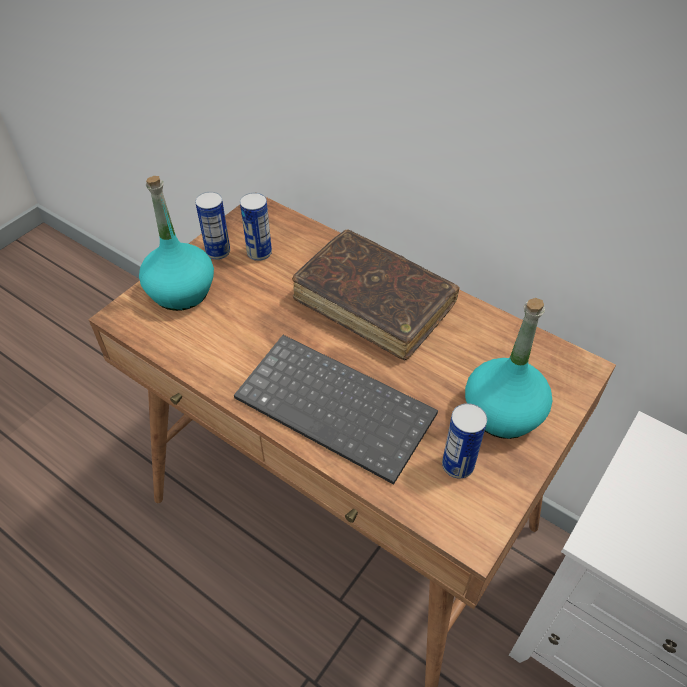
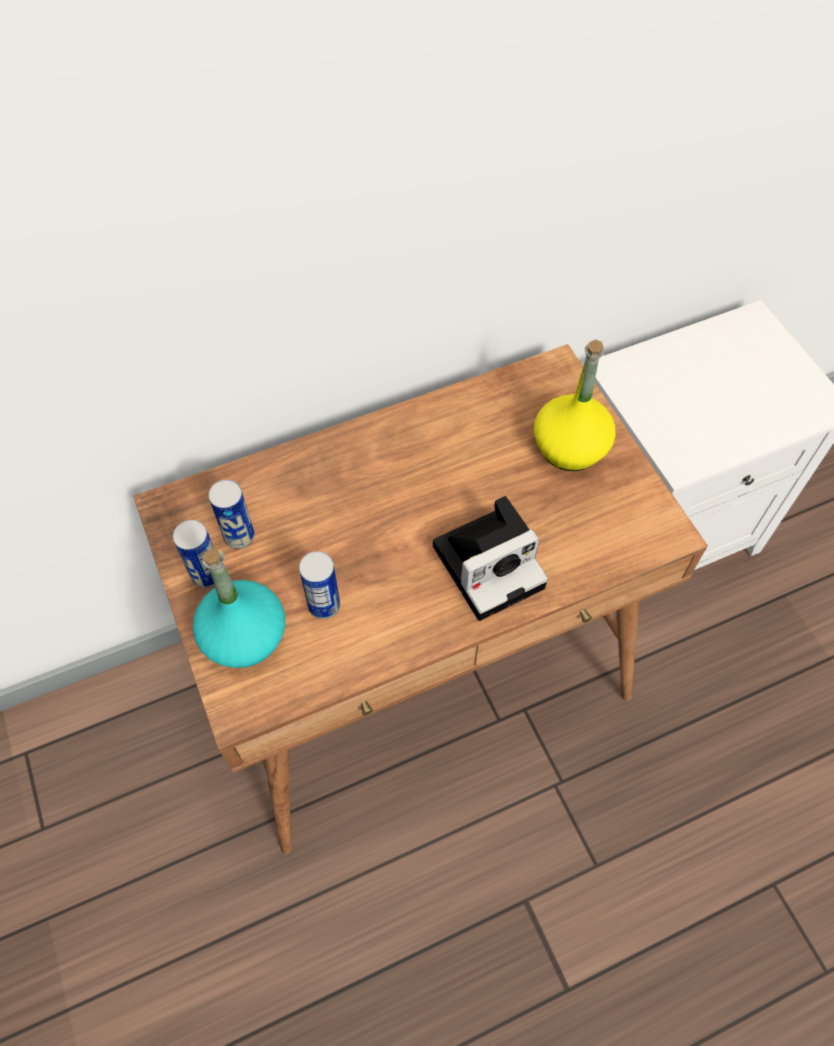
camera: 60 degrees left, 10 degrees up
keyboard [234,335,438,485] -> camera [433,496,548,621]
brown book [292,229,459,360] -> none
can [442,403,487,478] -> can moved to [299,551,340,619]
turquoise bottle [465,298,552,439] -> yellow bottle [534,339,615,471]

